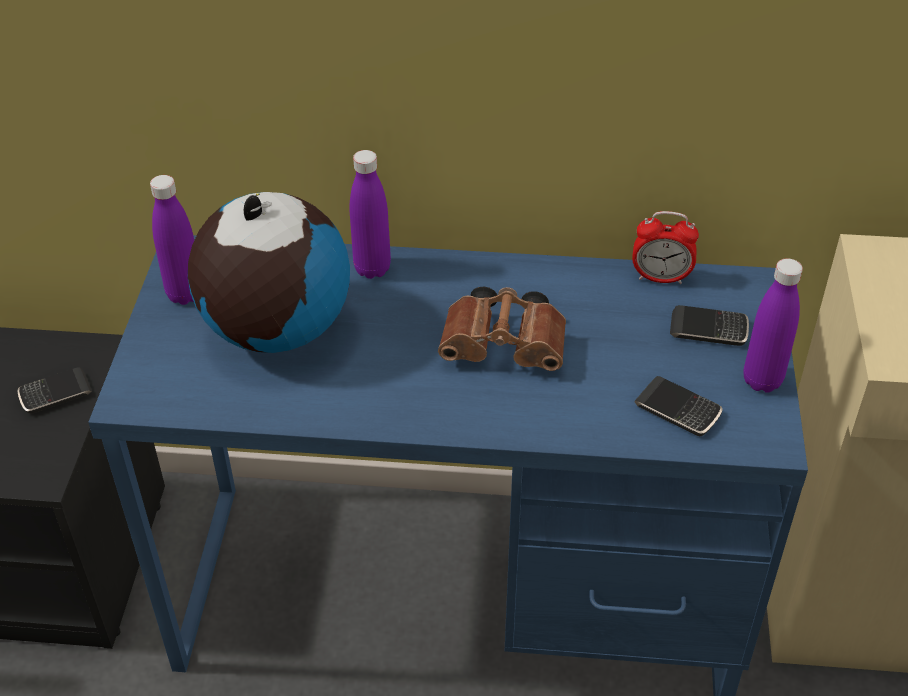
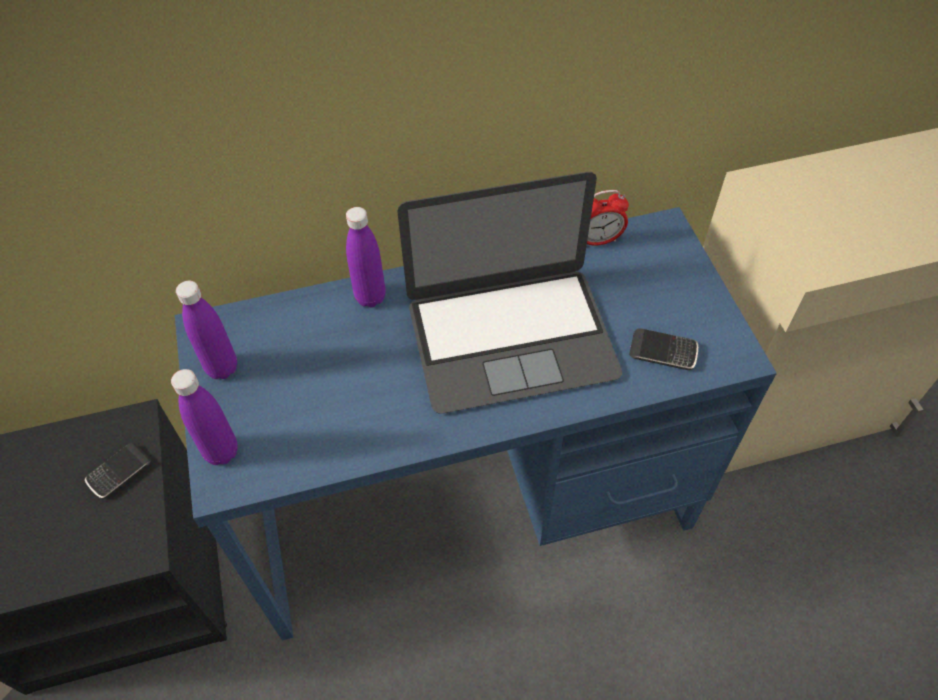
camera: 20 degrees left, 10 degrees up
globe [188,192,350,353] -> none
brown binoculars [438,287,566,371] -> laptop [397,172,622,414]
phone [670,305,749,346] -> none
purple bottle [744,258,803,393] -> purple bottle moved to [171,369,238,465]

